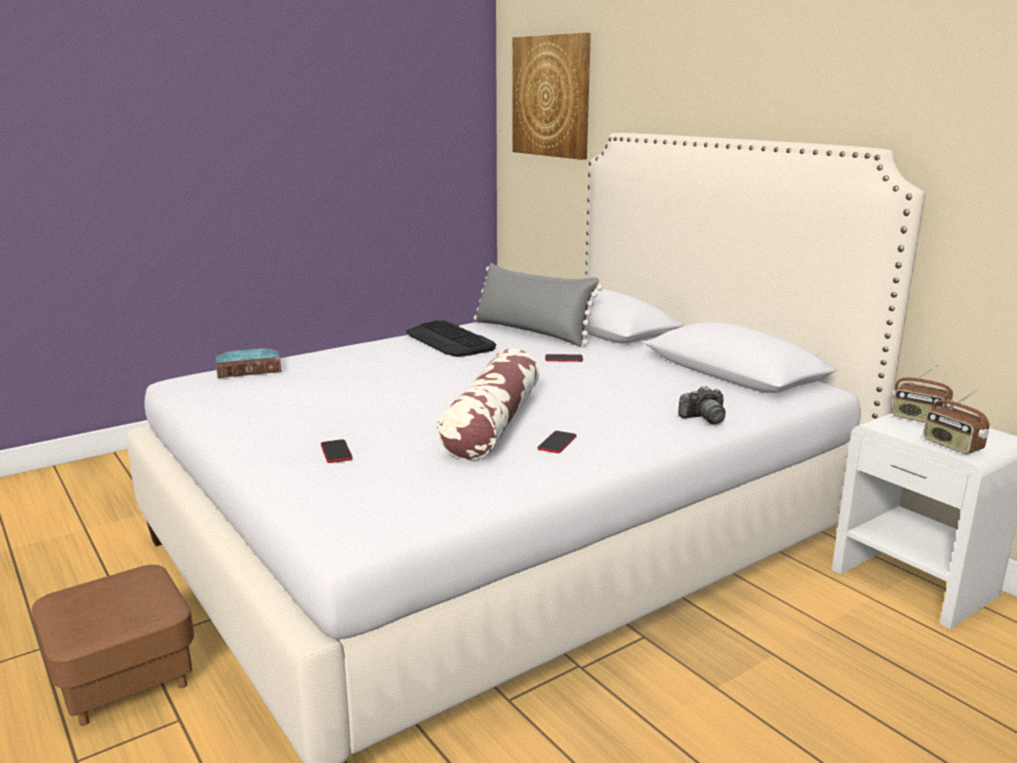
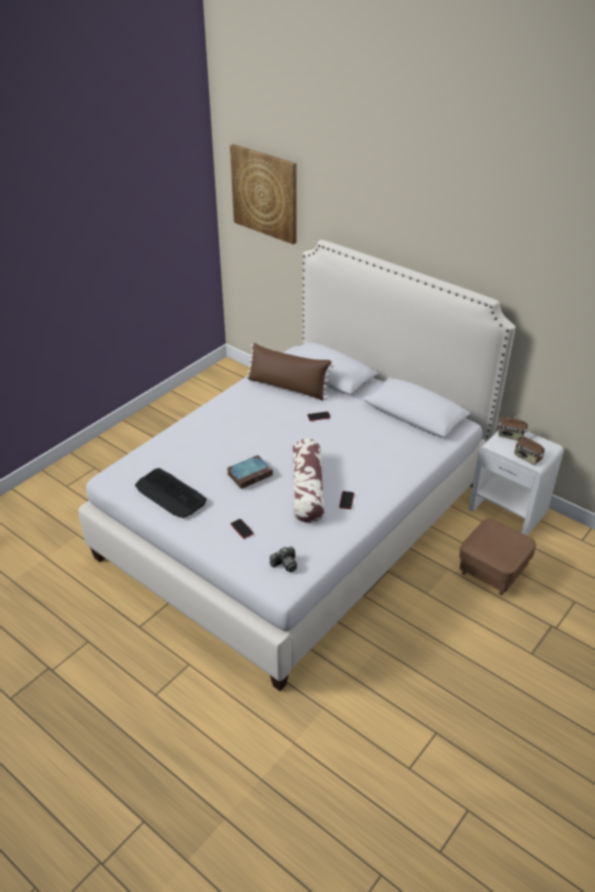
camera: 15 degrees left, 20 degrees up
brown ottoman [32,565,194,726] -> brown ottoman moved to [459,519,536,595]
book [216,347,281,378] -> book moved to [227,455,273,489]
keyboard [406,320,496,357] -> keyboard moved to [135,468,207,518]
grey pillow [474,263,603,346] -> brown pillow [246,343,334,400]
camera [678,386,725,424] -> camera moved to [270,546,297,572]

